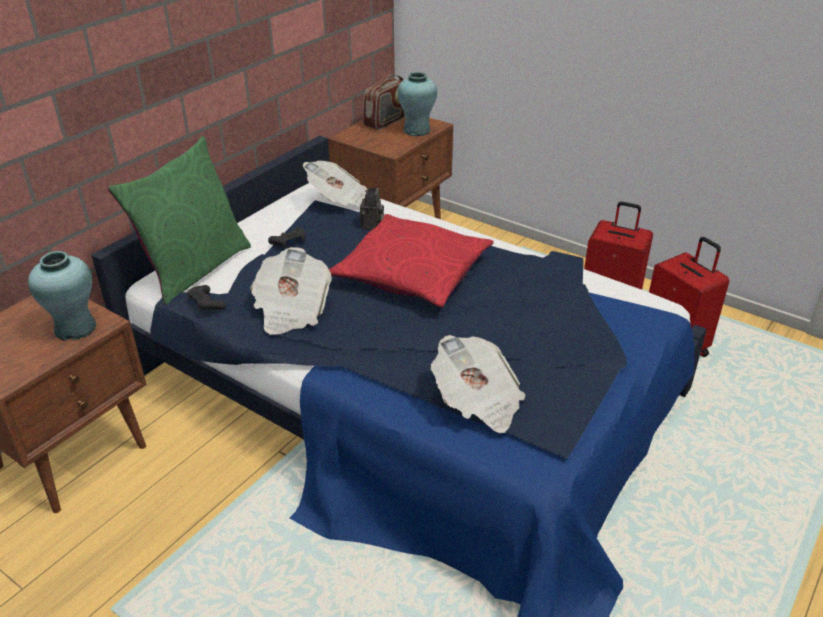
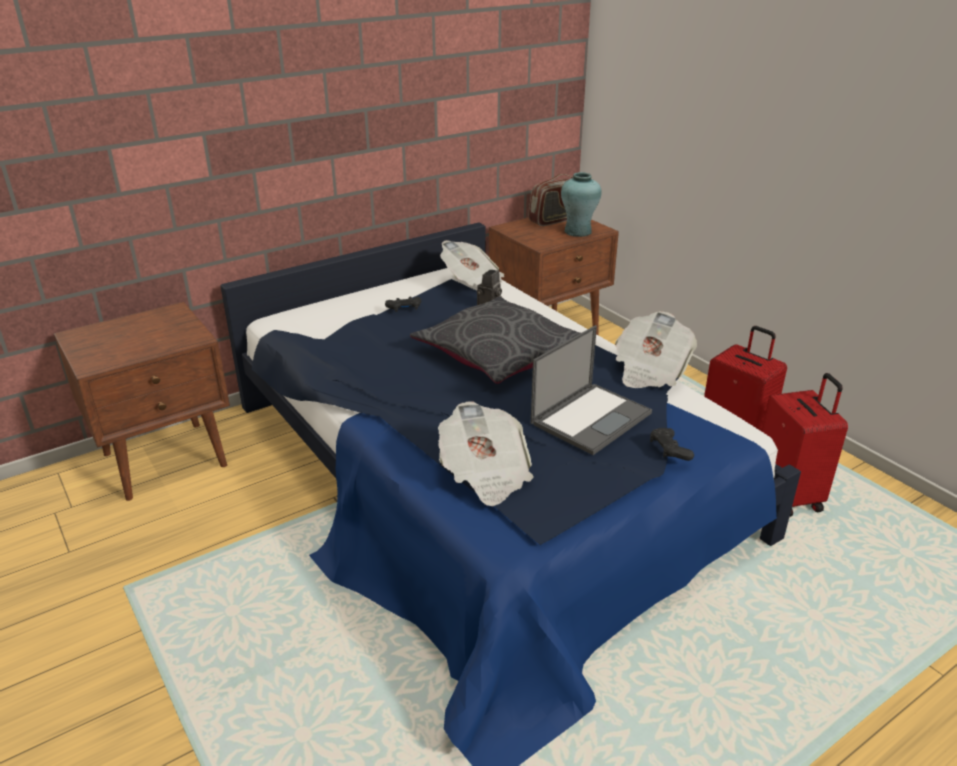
camera: 20 degrees right, 5 degrees down
turquoise vase [28,251,96,341] -> none
green pillow [108,136,251,305] -> none
black game controller [187,285,226,311] -> black game controller moved to [650,428,694,461]
newspaper [251,247,332,335] -> newspaper moved to [615,311,697,388]
red pillow [329,214,494,308] -> grey pillow [410,297,580,384]
none -> laptop [531,325,652,455]

